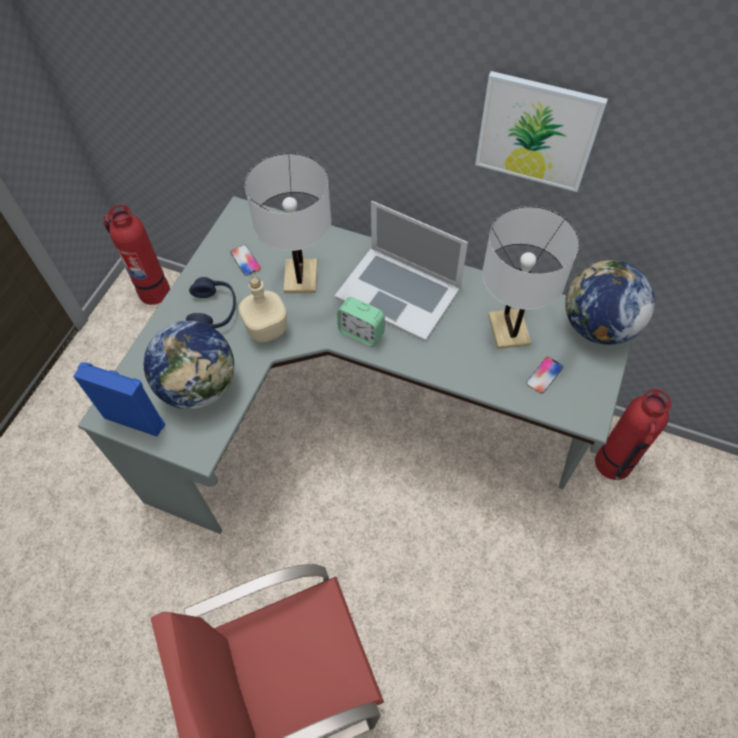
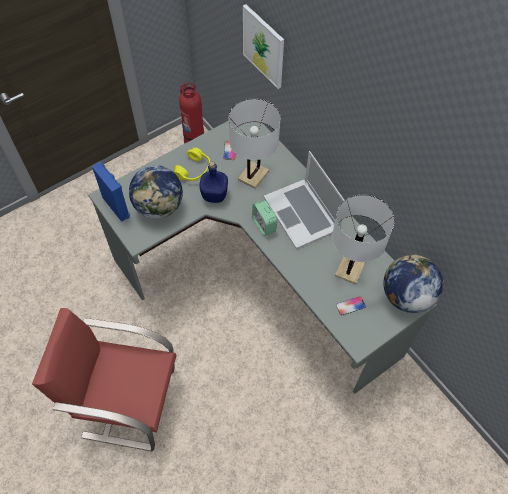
camera: 30 degrees right, 0 degrees up
blue headphones [186,277,236,329] -> yellow headphones [174,148,210,181]
beige bottle [239,277,287,343] -> blue bottle [199,162,228,203]
picture [475,71,608,192] -> picture moved to [243,4,284,89]
fire extinguisher [595,389,672,480] -> none

